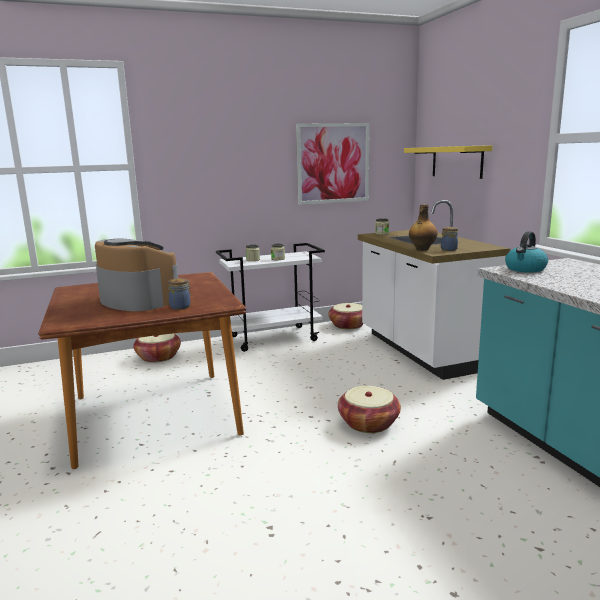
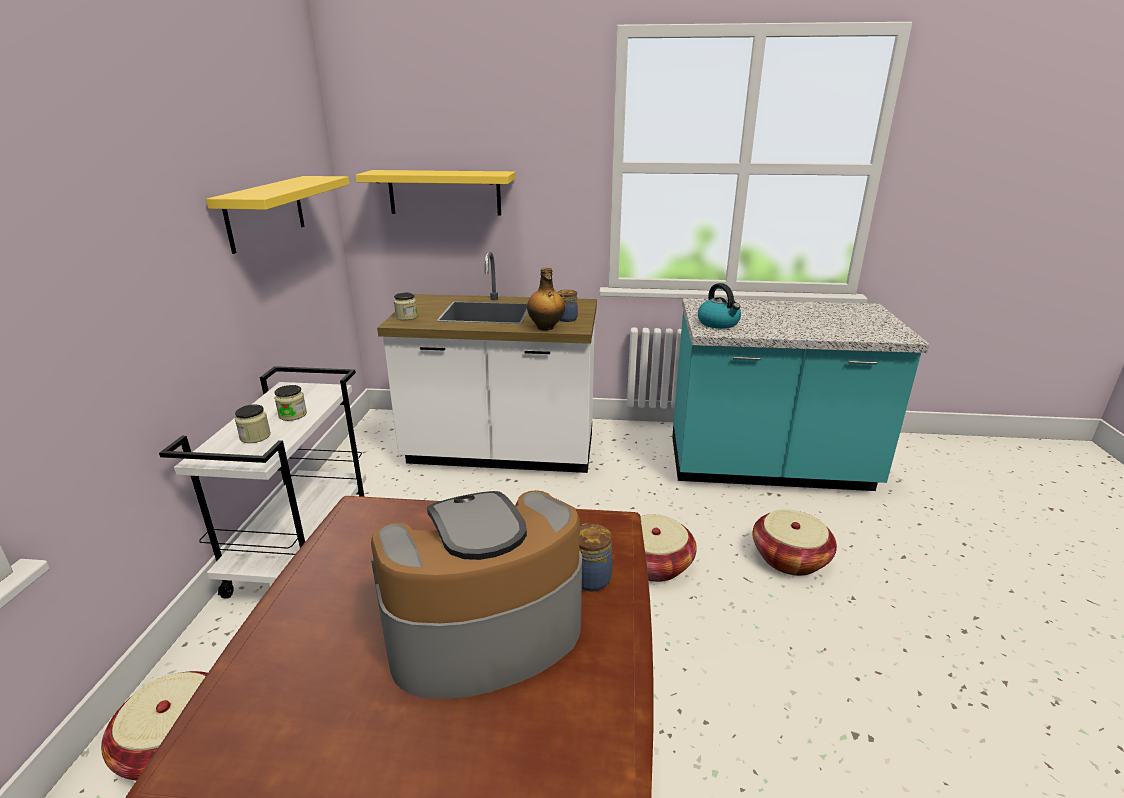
camera: 65 degrees left, 10 degrees up
picture [296,123,369,205] -> yellow shelf [206,176,350,254]
basket [328,303,364,330] -> basket moved to [753,509,837,576]

